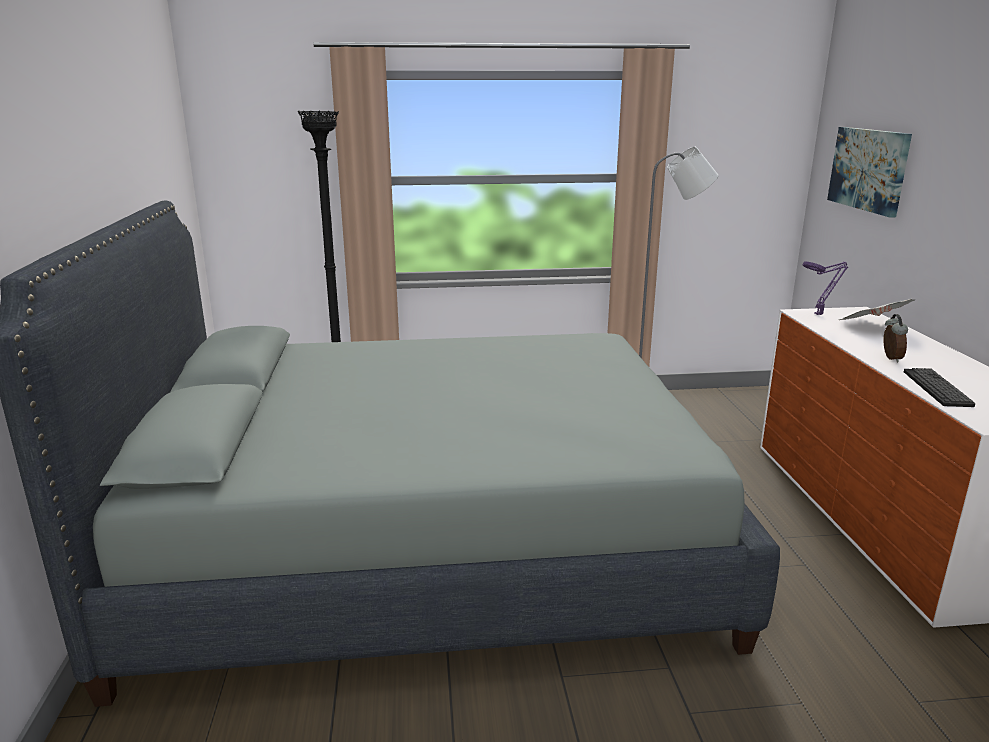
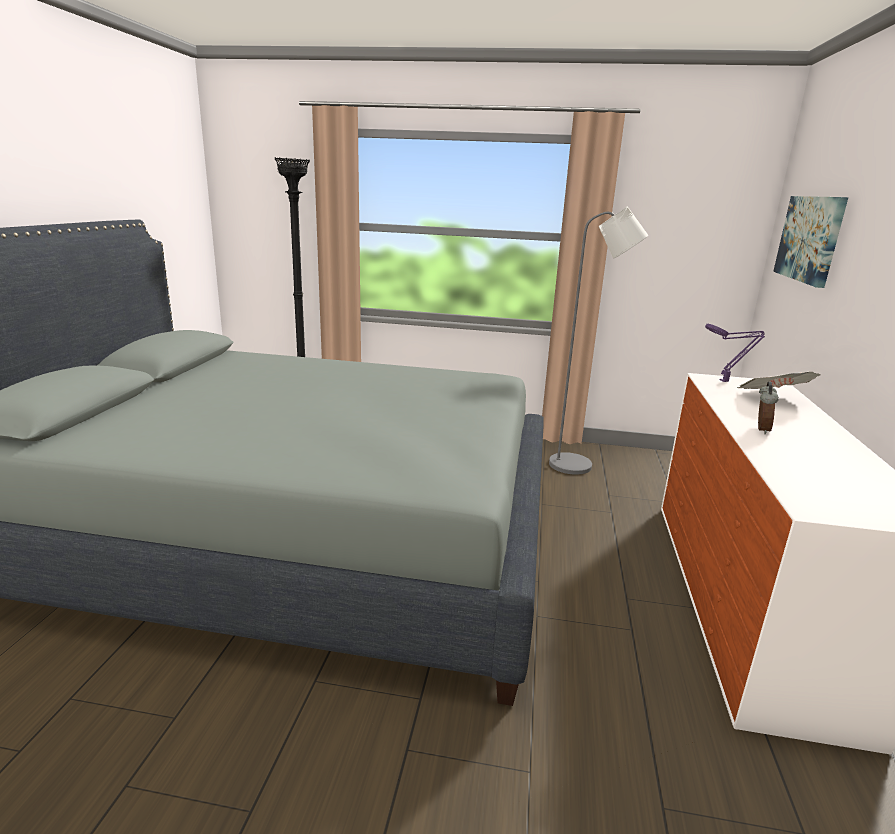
camera: 15 degrees right, 0 degrees up
keyboard [904,368,975,407] -> none

